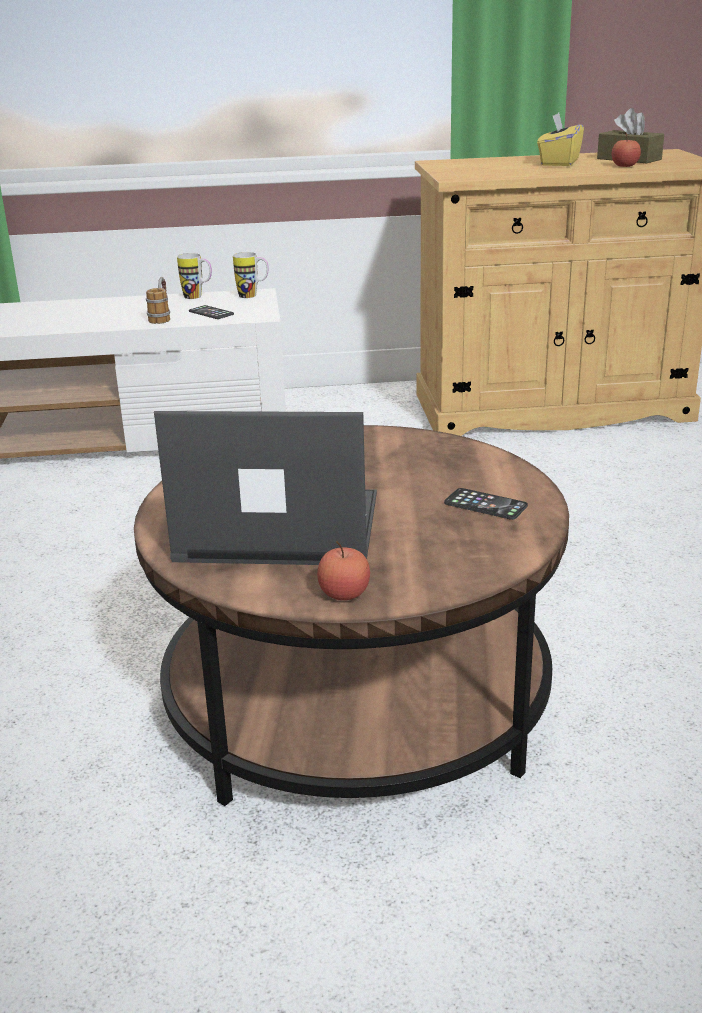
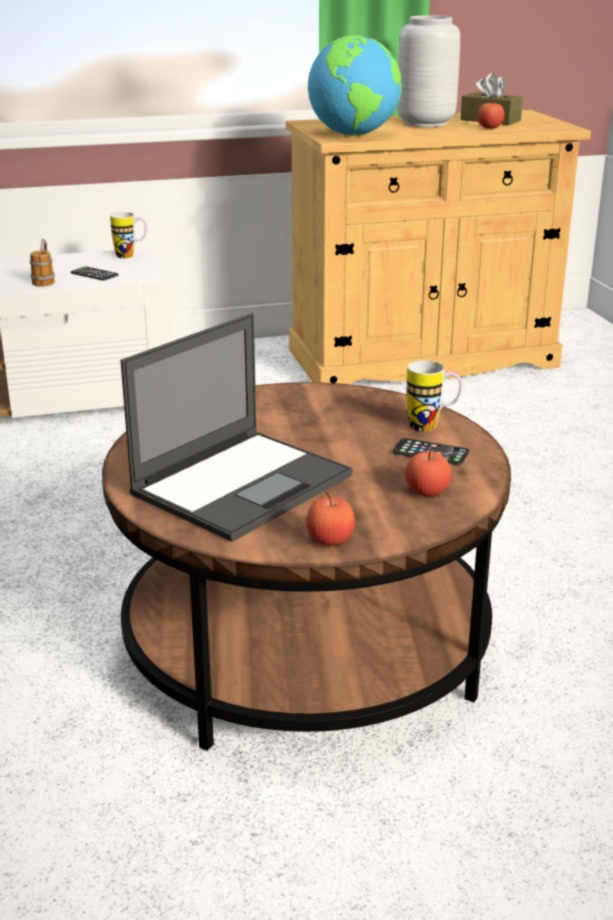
camera: 10 degrees left, 0 degrees up
laptop [154,411,377,565] -> laptop turned 135 degrees clockwise [120,313,353,542]
mug [177,253,212,299] -> mug moved to [407,360,462,432]
yellow tissue box [537,113,584,166] -> grey vase [397,15,460,127]
none -> globe [308,35,402,136]
none -> apple [405,448,451,496]

